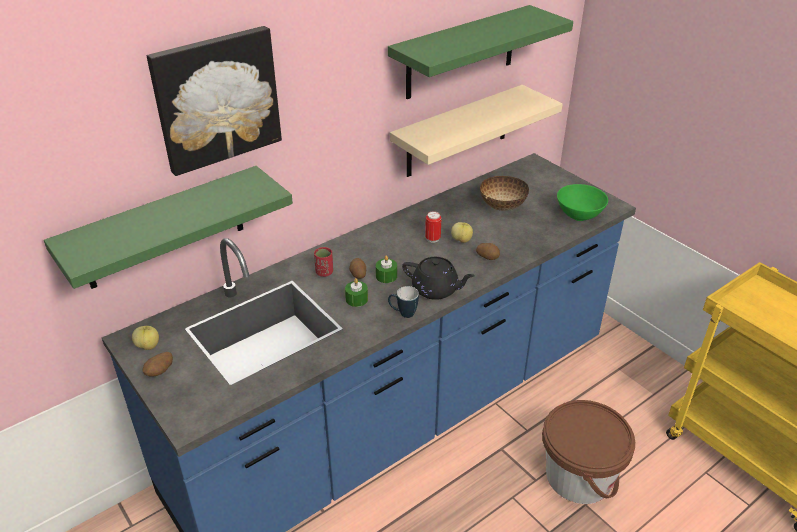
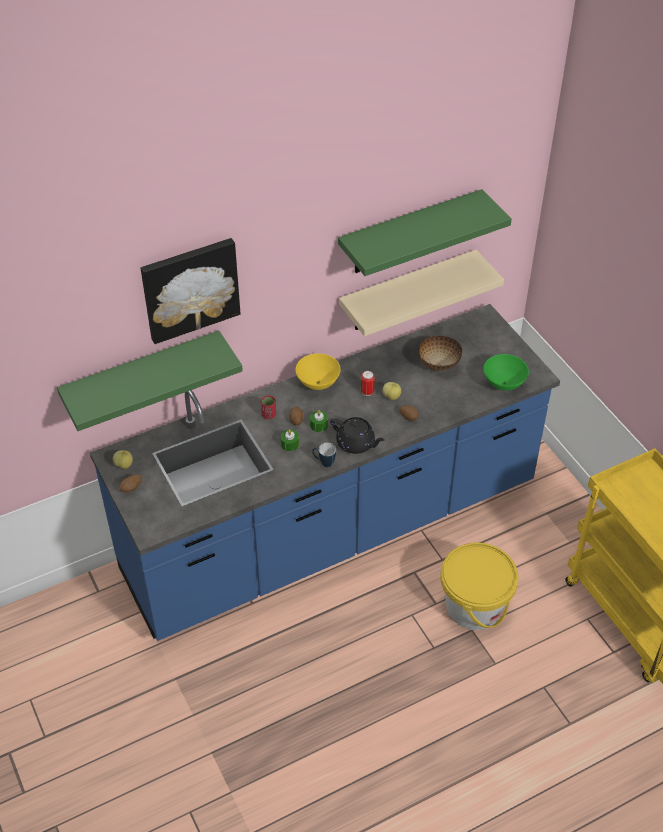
camera: 10 degrees right, 10 degrees up
brown bucket [542,400,635,504] -> yellow bucket [440,542,518,630]
none -> yellow bowl [296,353,341,390]

